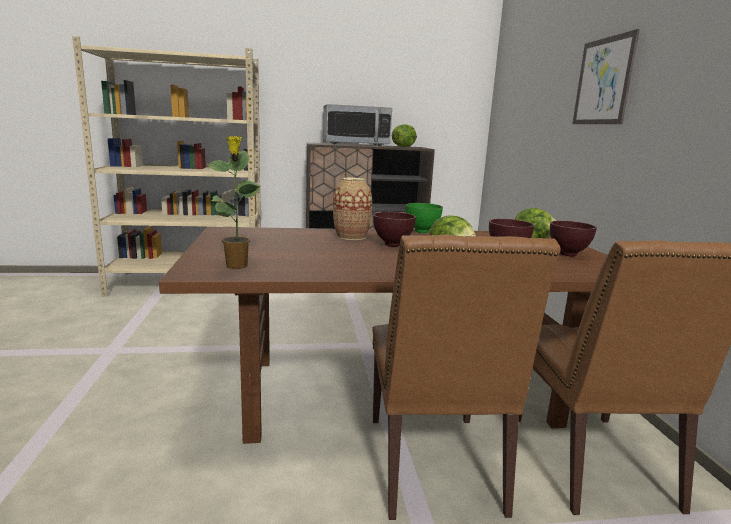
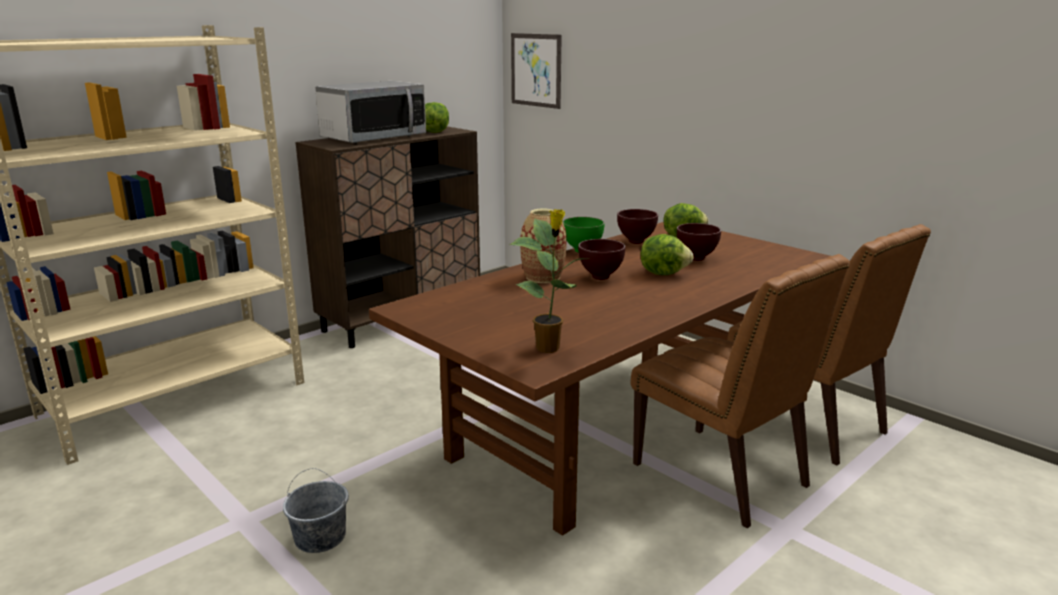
camera: 35 degrees left, 5 degrees up
brown bowl [550,221,597,257] -> brown bowl moved to [617,209,658,244]
picture [572,29,640,124] -> picture moved to [511,33,562,109]
none -> grey bucket [283,468,349,553]

